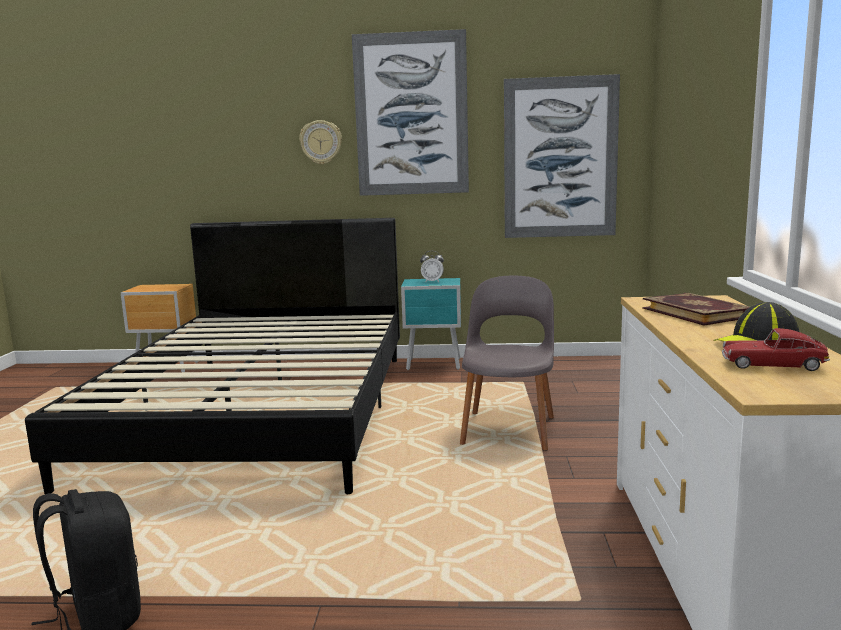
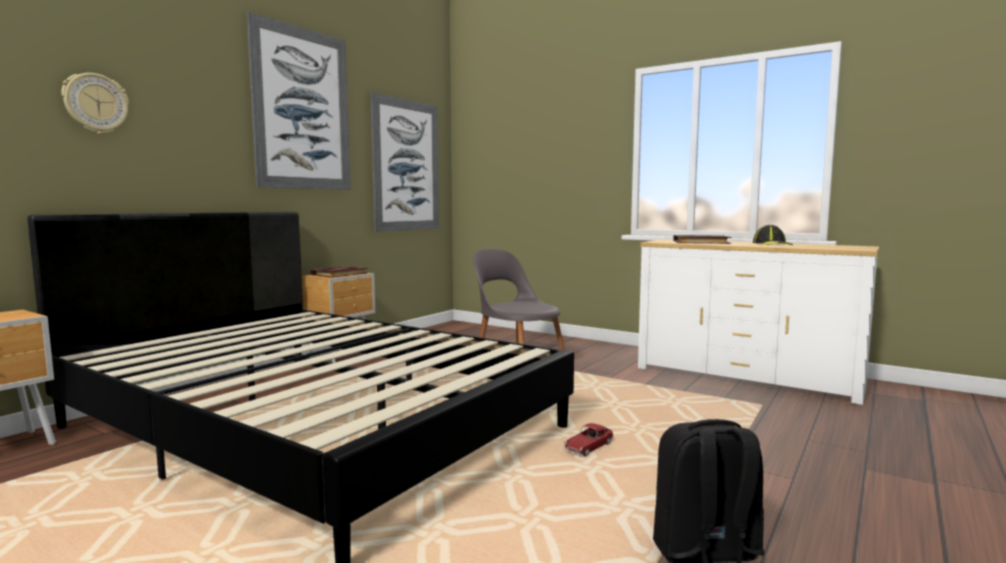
camera: 60 degrees left, 5 degrees down
wall clock [299,120,342,165] -> wall clock moved to [61,73,129,134]
turquoise nightstand [401,278,461,370] -> brown nightstand [302,273,375,363]
alarm clock [420,251,444,282] -> book [311,266,368,278]
toy car [722,328,830,371] -> toy car moved to [564,423,614,456]

